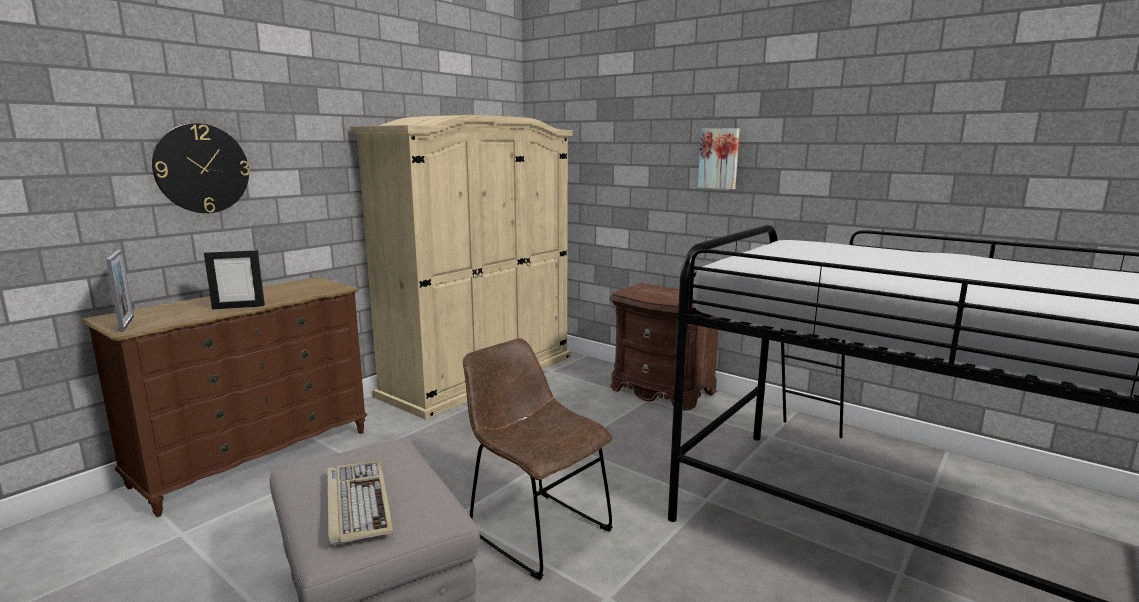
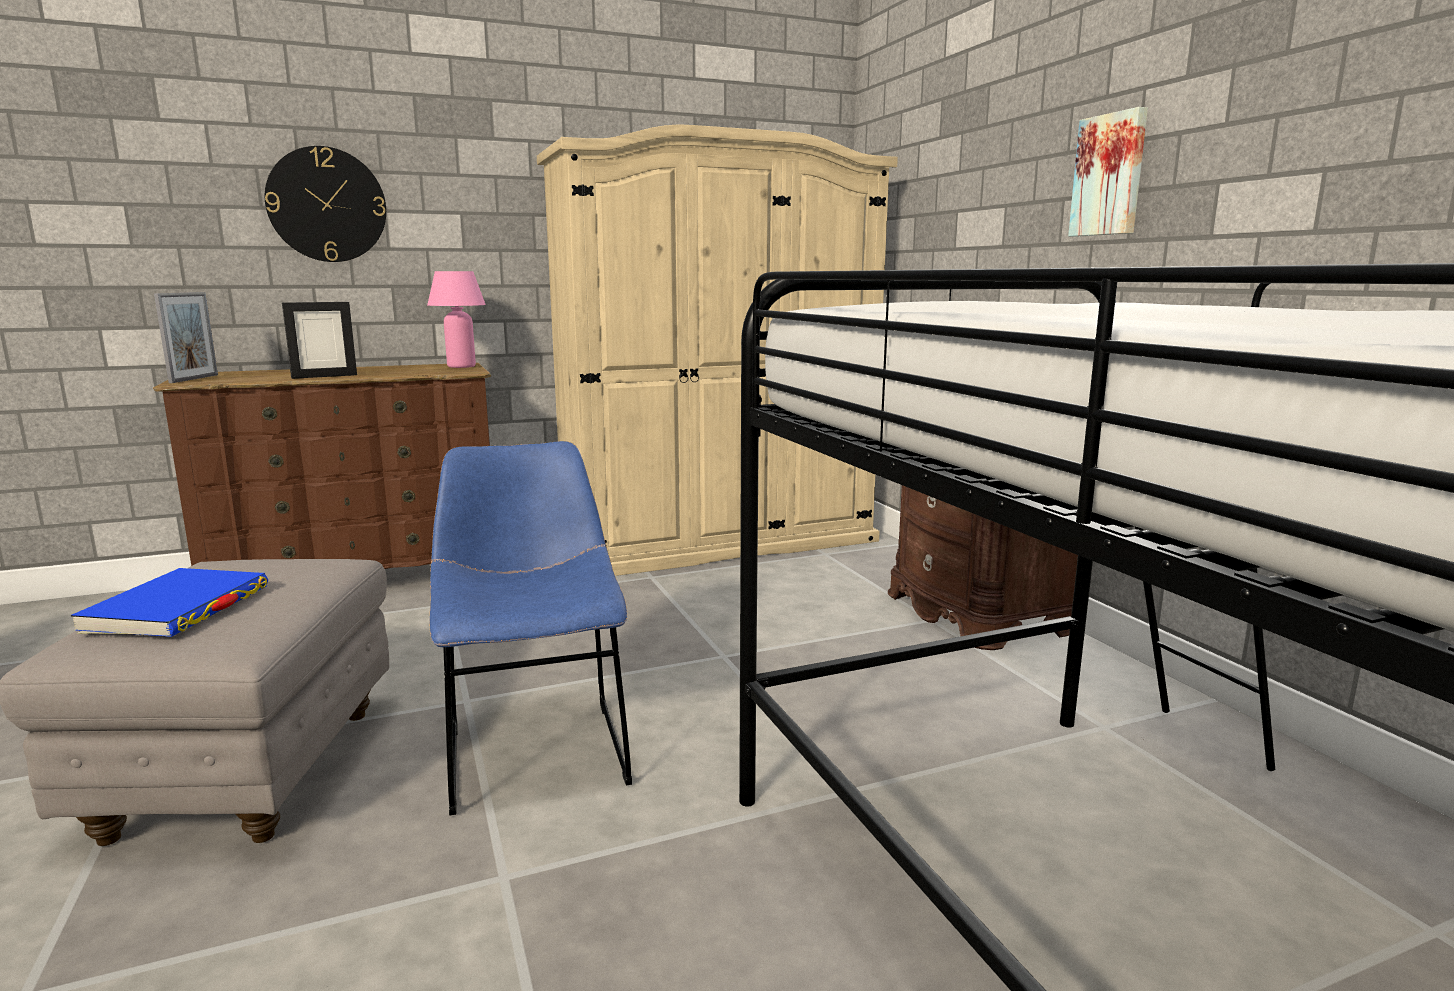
camera: 30 degrees right, 0 degrees up
picture frame [204,250,265,309] -> picture frame turned 45 degrees counterclockwise [282,302,357,379]
keyboard [327,460,394,545] -> blue book [71,568,268,637]
brown chair [463,338,613,580] -> blue chair [429,441,632,815]
none -> pink table lamp [427,271,486,368]

